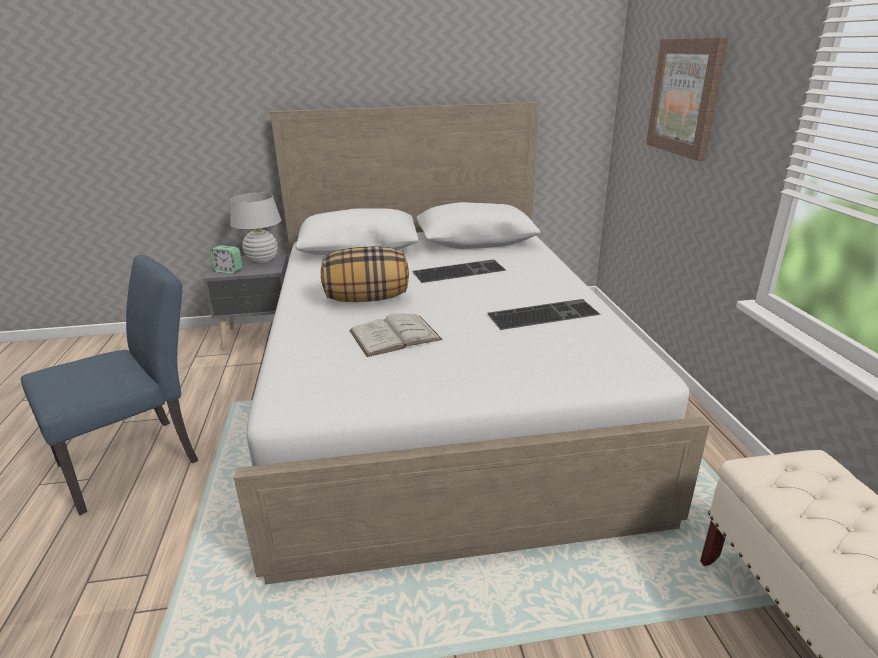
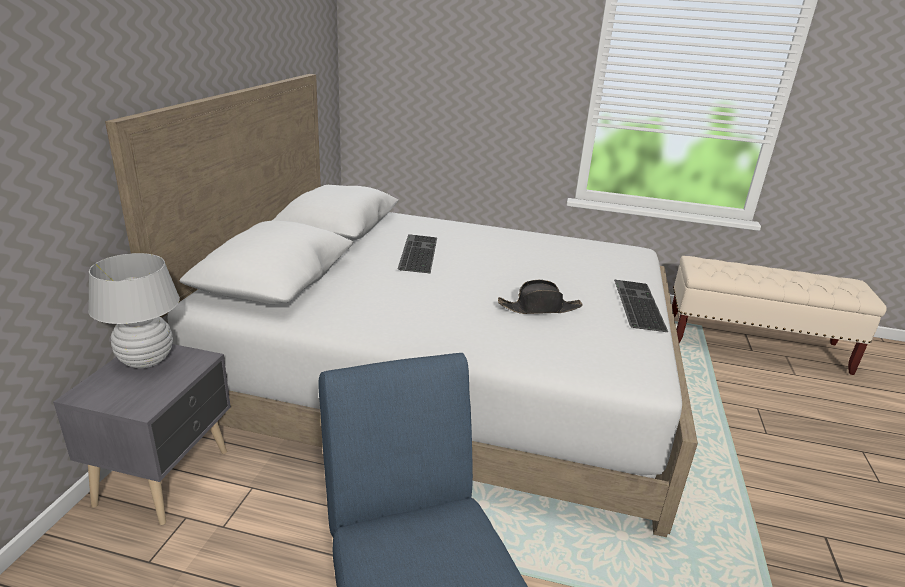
camera: 70 degrees left, 0 degrees up
alarm clock [210,245,243,274] -> none
pillow [321,246,409,302] -> none
white book [349,313,443,357] -> black hat [498,280,583,314]
keyboard [487,299,601,330] -> keyboard moved to [614,279,668,332]
picture [646,38,728,161] -> none

